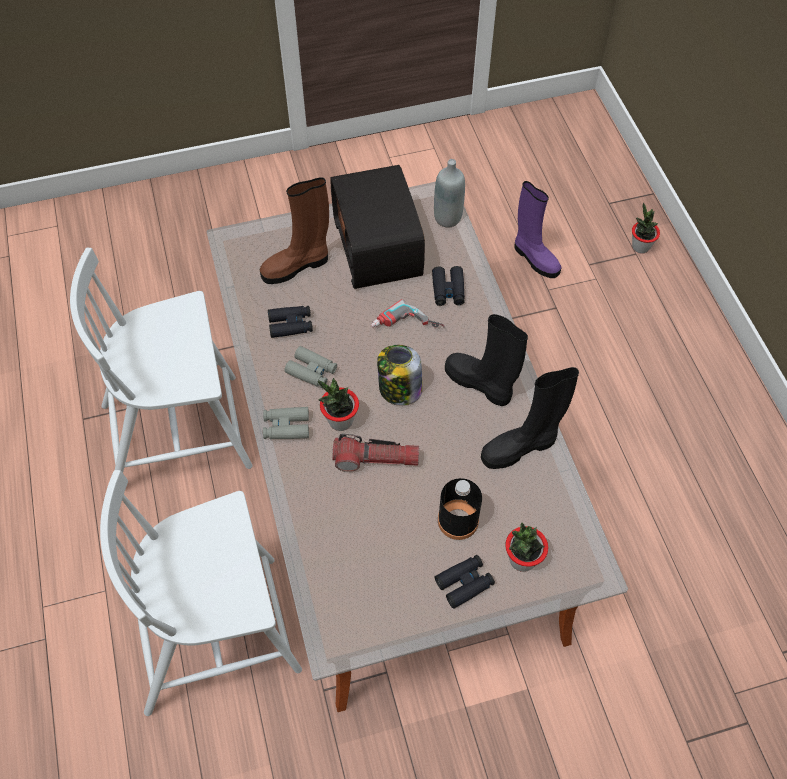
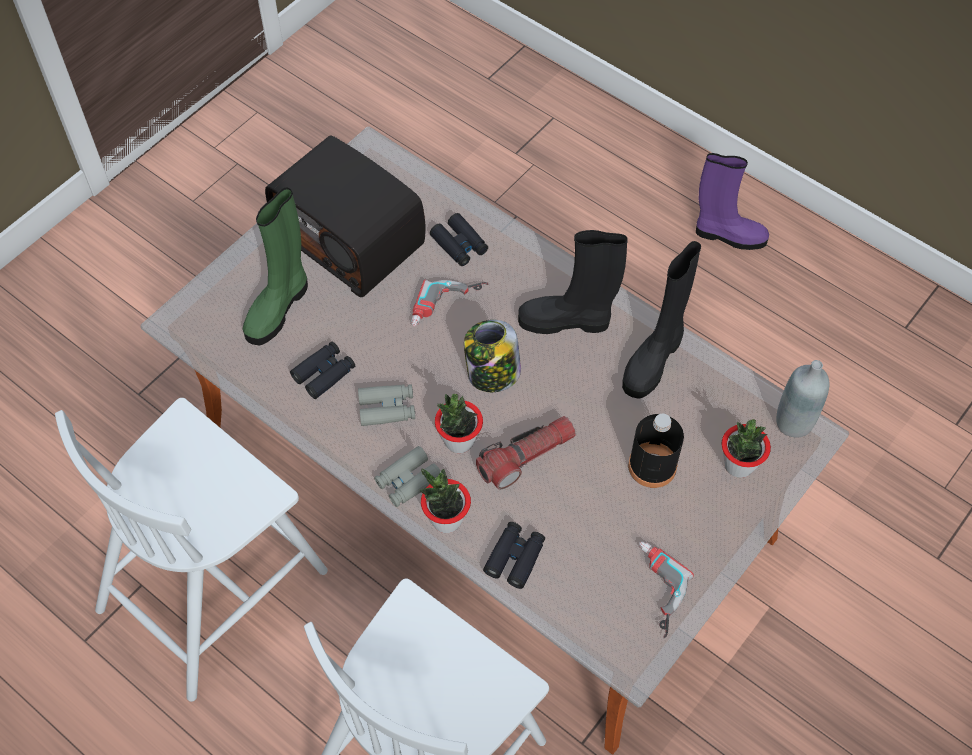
camera: 35 degrees left, 0 degrees up
brown boot [260,177,329,284] -> green boot [243,187,308,346]
grey bottle [434,159,465,228] -> grey bottle moved to [776,360,829,437]
black binoculars [435,555,495,609] -> black binoculars moved to [483,522,545,589]
purple boot [514,181,561,278] -> purple boot moved to [696,153,769,250]
potted plant [632,203,660,254] -> potted plant moved to [419,469,471,533]
none -> power drill [639,542,694,638]

